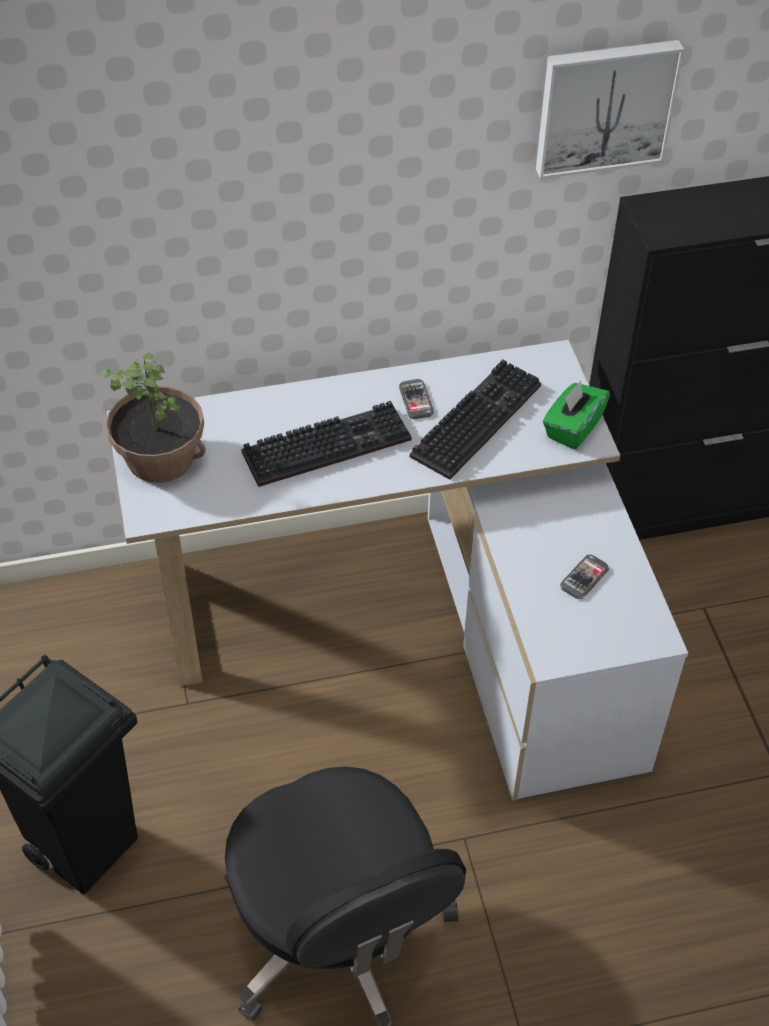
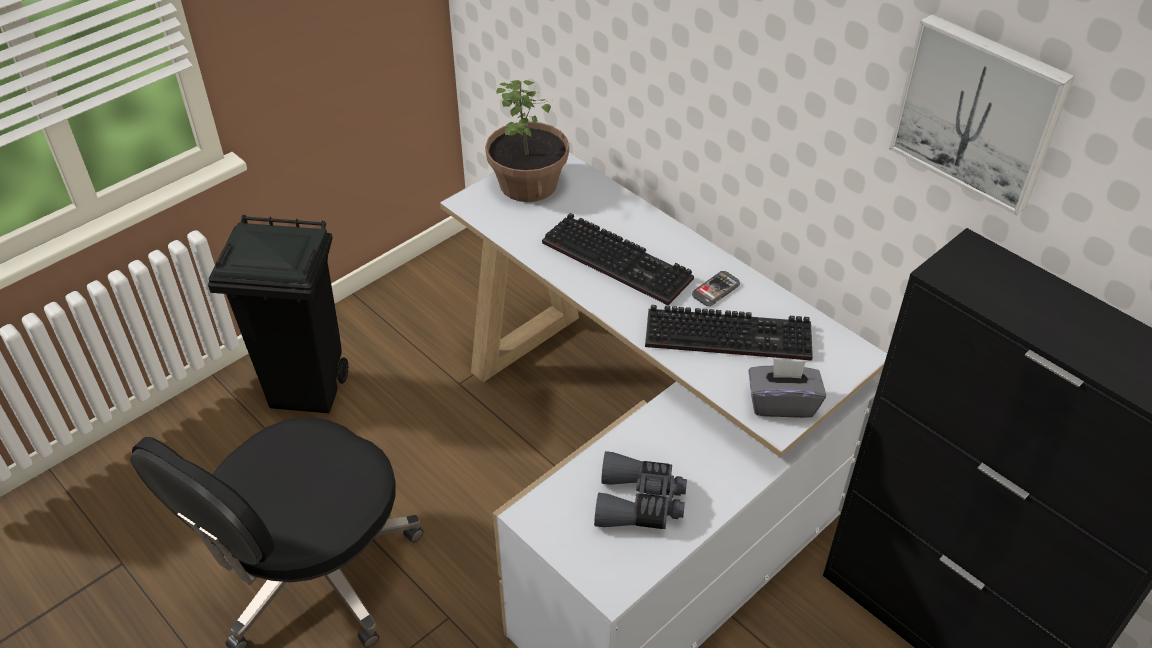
camera: 60 degrees right, 5 degrees down
green tissue box [543,381,610,450] -> grey tissue box [748,359,826,418]
phone [560,555,609,599] -> grey binoculars [594,451,687,529]

